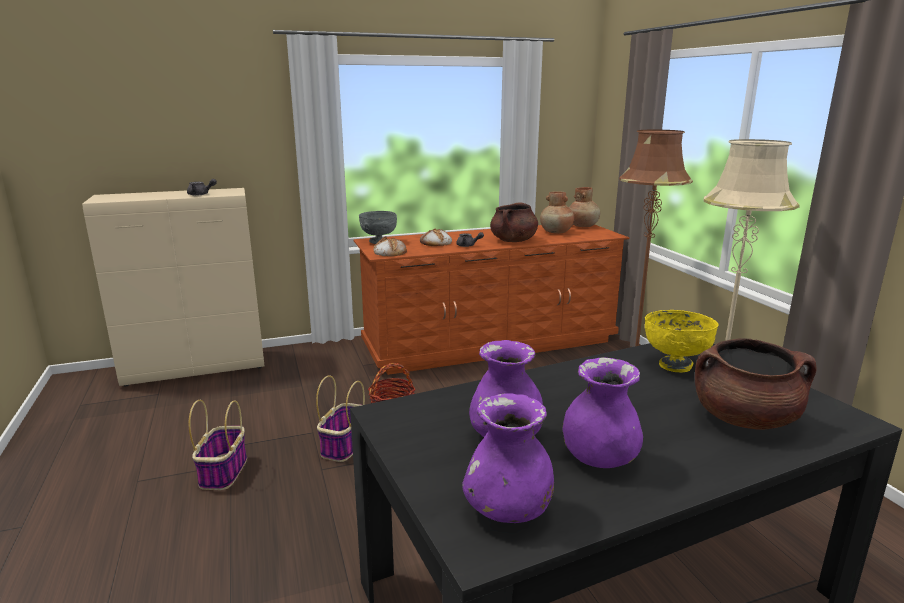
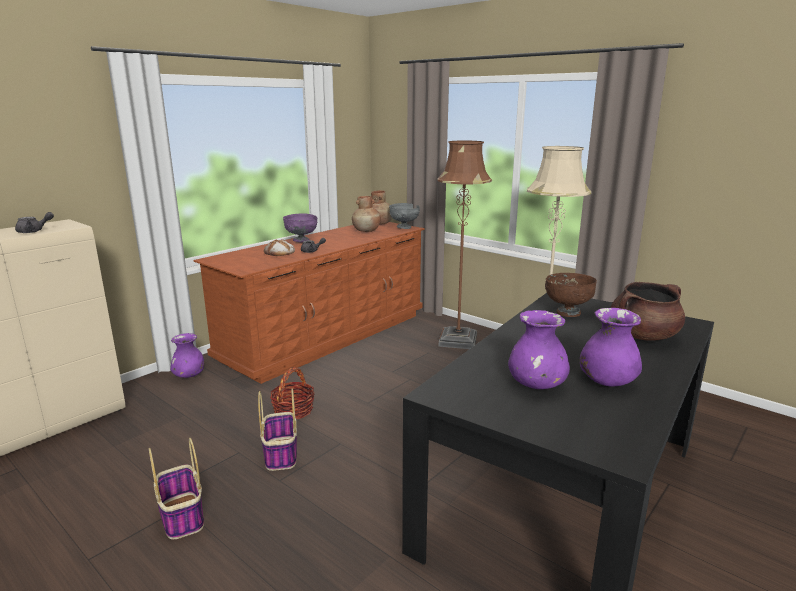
camera: 30 degrees left, 0 degrees up
grey bowl [359,211,397,244] -> grey bowl moved to [389,203,420,229]
bread [373,236,407,256] -> none
purple vase [462,393,554,523] -> purple vase moved to [170,333,205,378]
brown cooking pot [490,203,538,242] -> none
yellow bowl [645,310,719,372] -> brown bowl [545,273,597,317]
none -> purple bowl [283,213,318,242]

